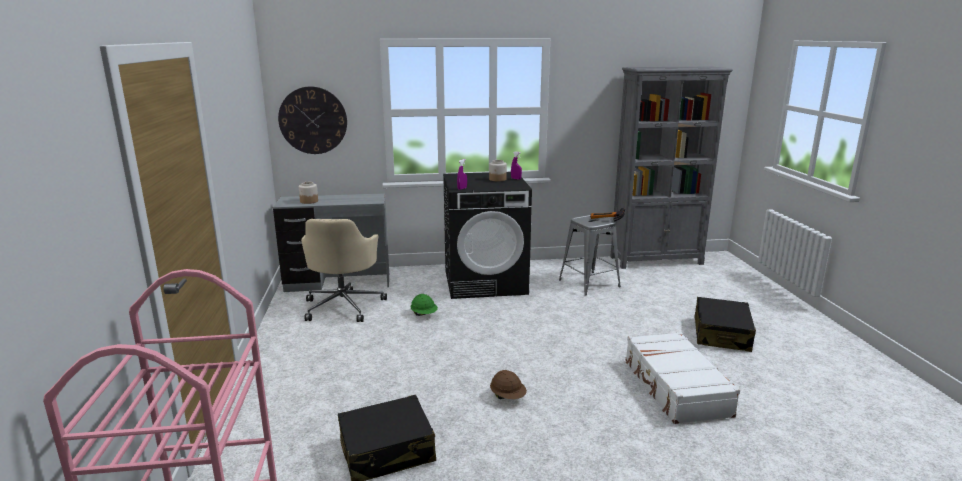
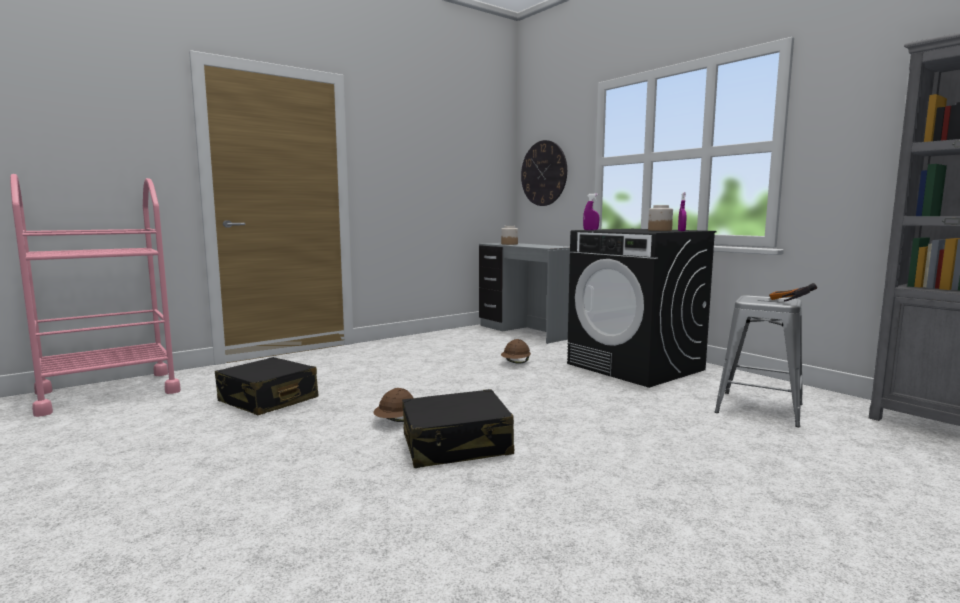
camera: 60 degrees right, 10 degrees down
beige office chair [301,219,387,322] -> none
green hard hat [411,294,438,316] -> brown hard hat [501,339,531,363]
white suitcase [626,332,740,424] -> none
black suitcase [694,297,756,352] -> black suitcase moved to [402,389,514,468]

